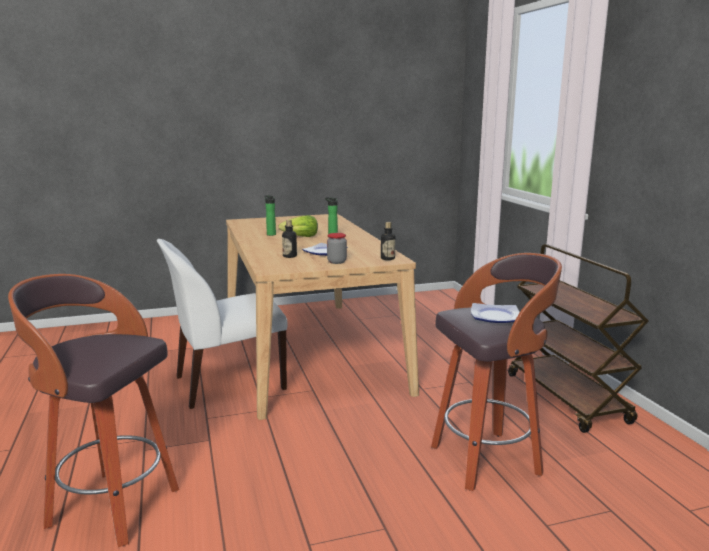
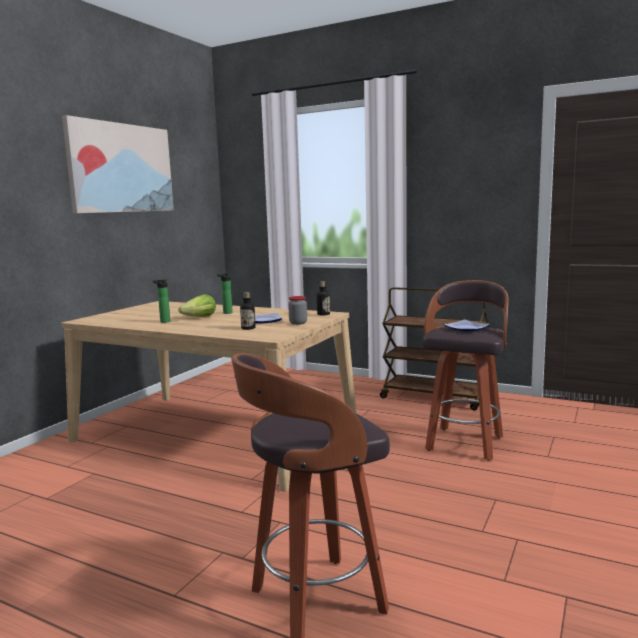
camera: 45 degrees left, 5 degrees down
white chair [157,239,288,409] -> none
none -> picture [62,115,174,214]

